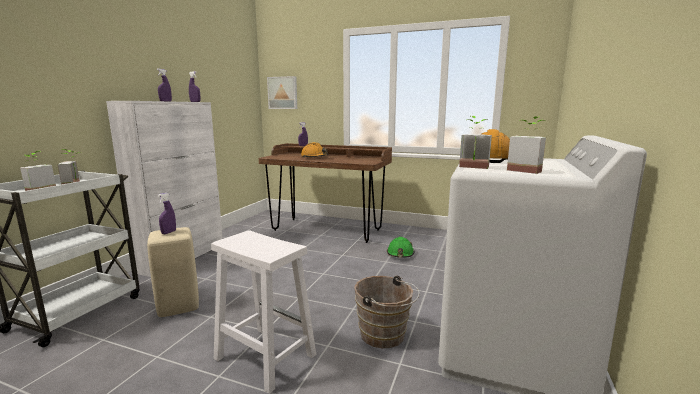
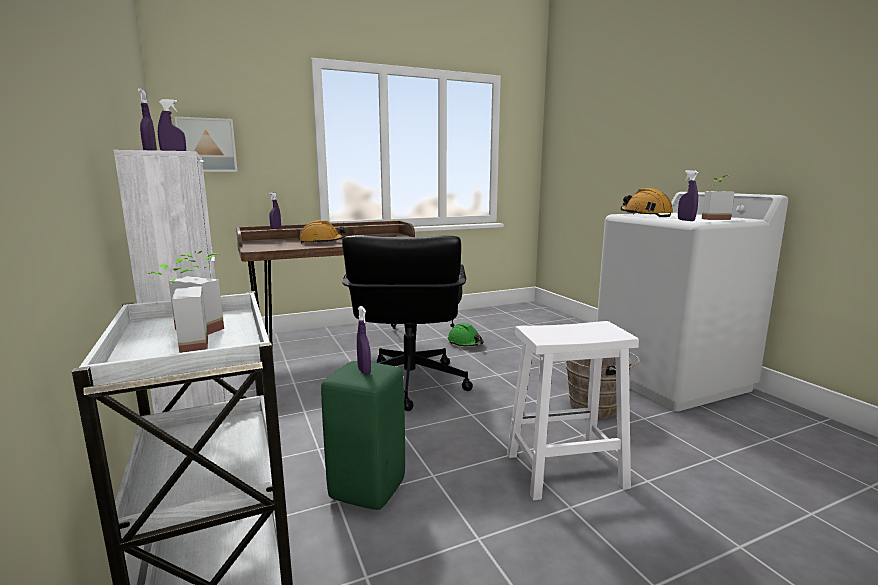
camera: 45 degrees left, 0 degrees up
beige stool [147,227,199,317] -> green stool [321,361,405,510]
potted plant [459,116,492,169] -> purple spray bottle [678,170,698,221]
none -> black office chair [342,235,473,411]

